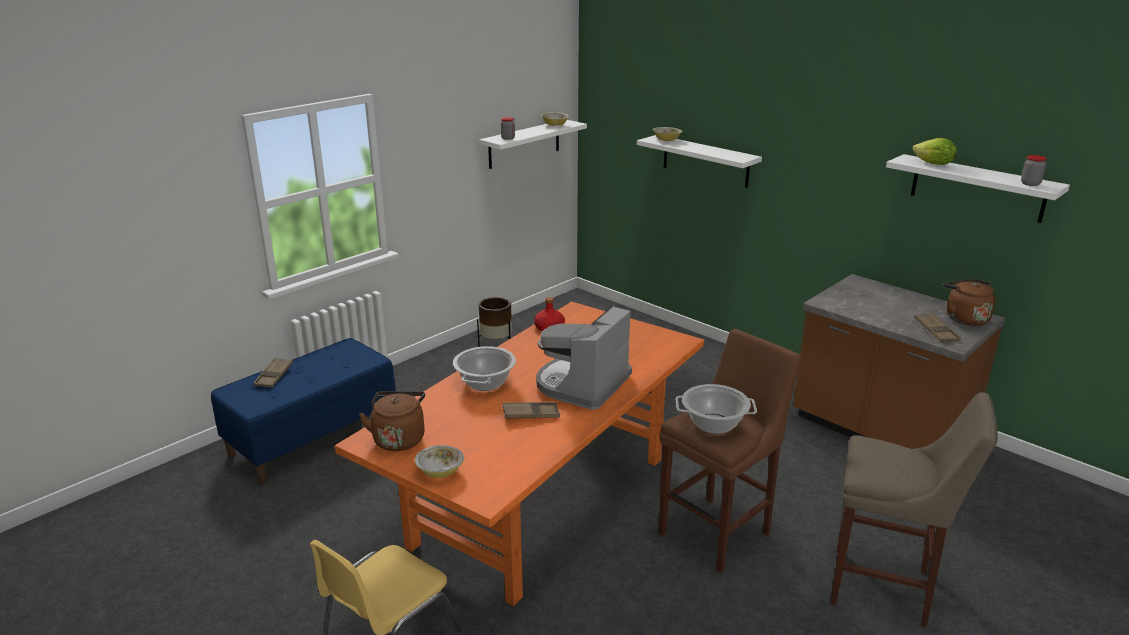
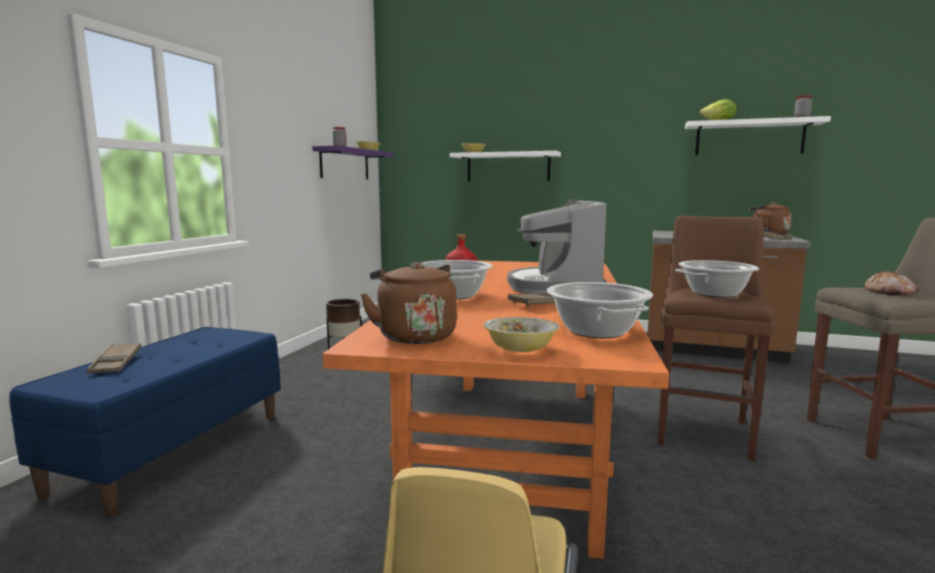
camera: 25 degrees left, 15 degrees down
white shelf [479,120,587,169] -> purple shelf [312,146,394,179]
none -> cooking pot [547,282,653,338]
none -> bread [864,271,917,295]

